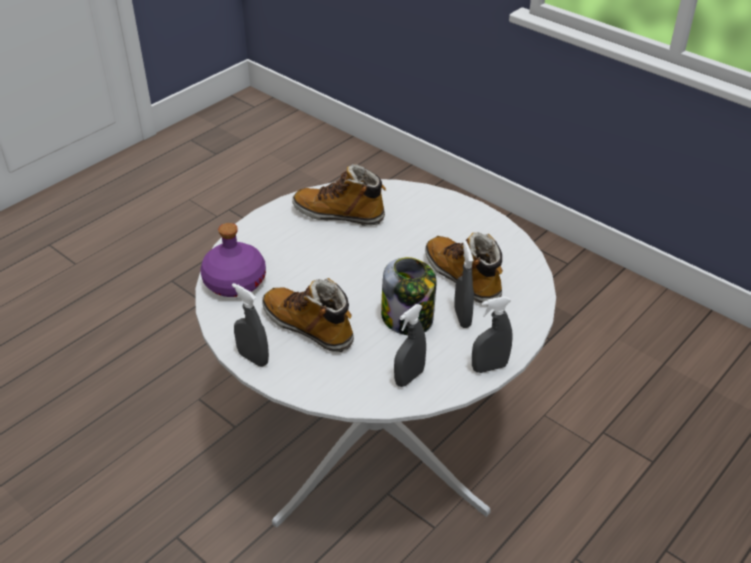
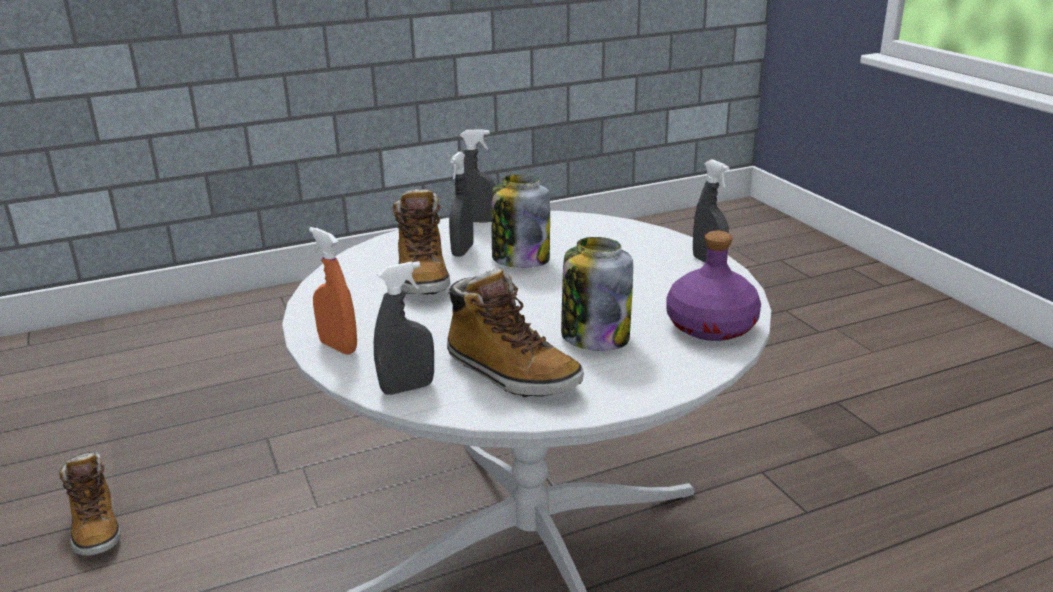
camera: 155 degrees left, 15 degrees down
boot [262,278,354,352] -> boot moved to [59,452,121,556]
grey spray bottle [394,304,426,387] -> grey spray bottle moved to [374,261,434,395]
none -> orange spray bottle [309,227,357,355]
none -> jar [561,237,633,351]

